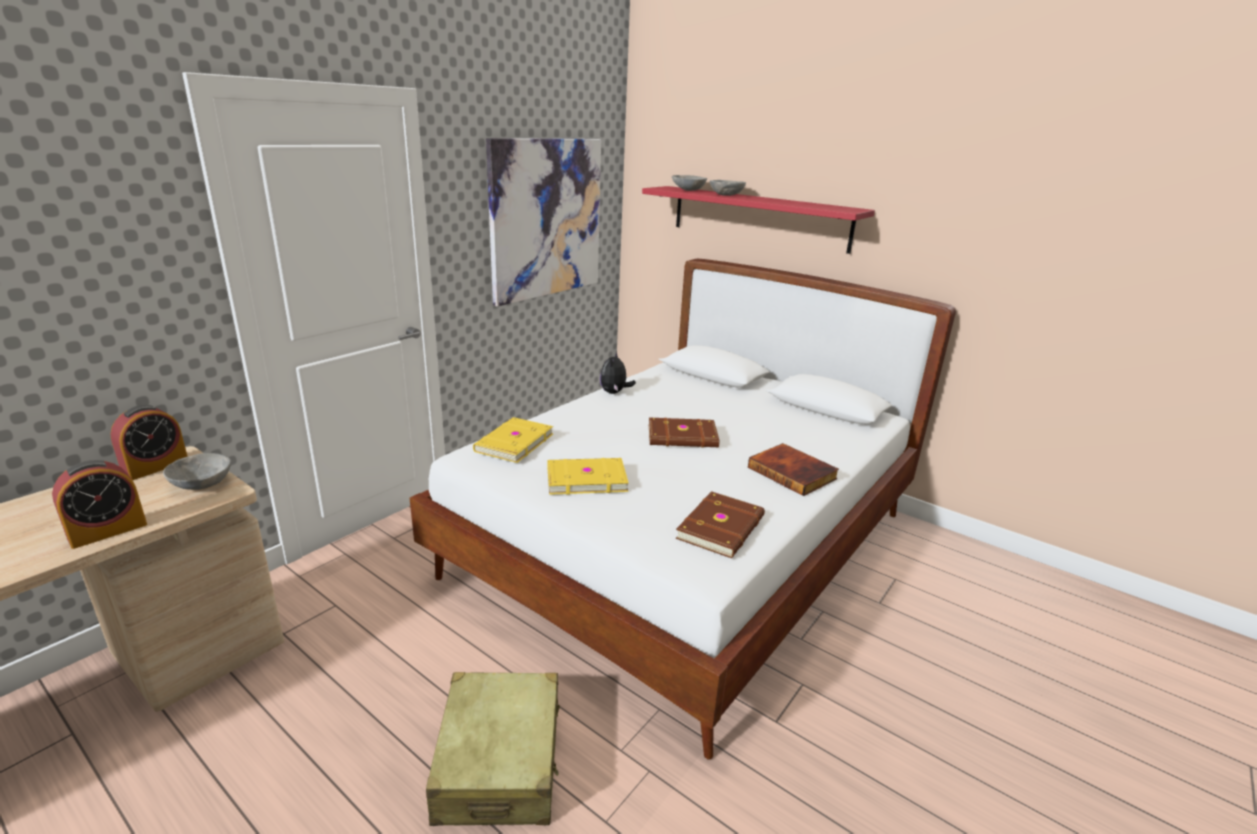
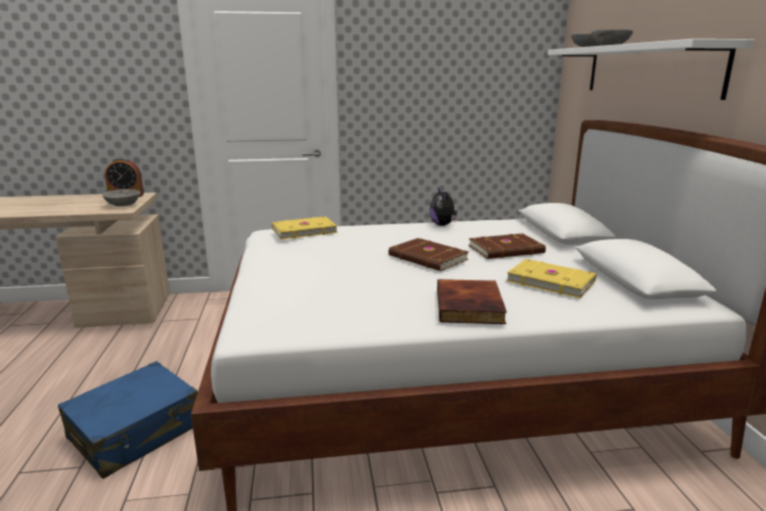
camera: 45 degrees right, 5 degrees down
alarm clock [52,460,147,549] -> none
beige suitcase [426,672,560,826] -> blue suitcase [58,361,198,479]
picture [486,138,601,307] -> none
yellow book [547,458,629,495] -> yellow book moved to [506,259,597,298]
plush toy [600,352,636,394] -> plush toy turned 75 degrees counterclockwise [429,188,457,226]
red shelf [642,186,875,254] -> white shelf [548,39,754,100]
brown book [676,491,765,558] -> brown book moved to [468,233,546,259]

